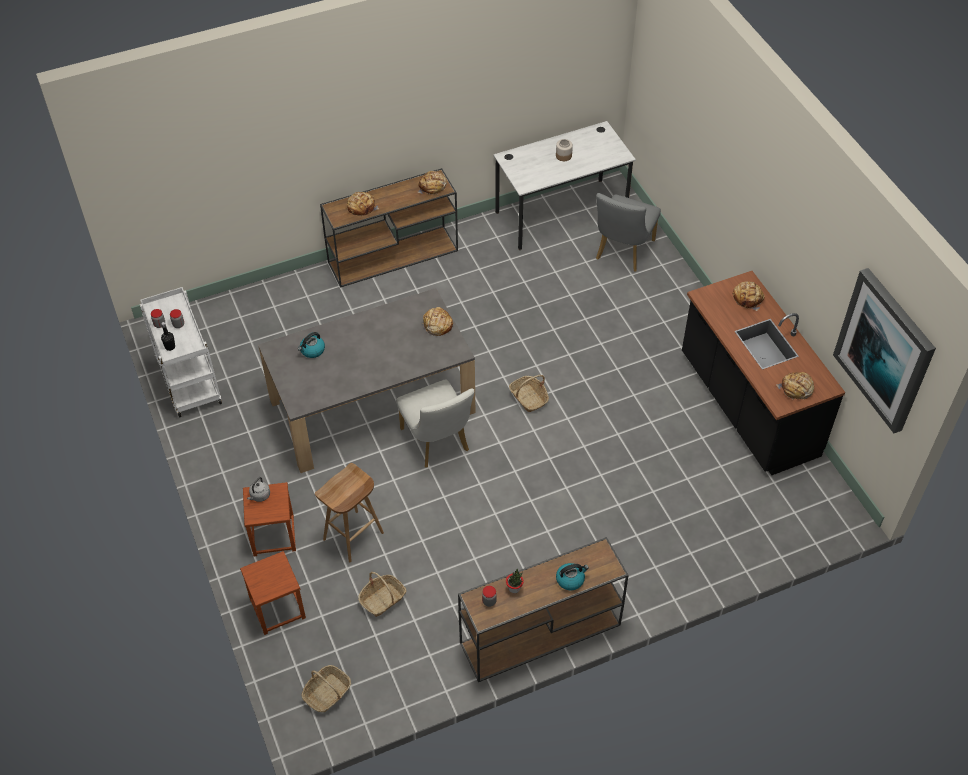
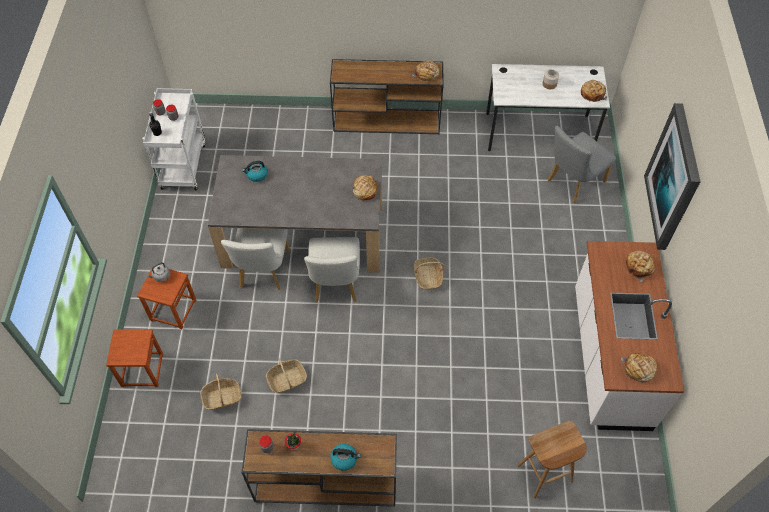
camera: 25 degrees right, 5 degrees up
basket [301,665,351,712] -> basket moved to [266,359,307,393]
brown stool [315,463,384,562] -> brown stool moved to [517,420,587,499]
bread [347,192,379,217] -> bread moved to [581,80,607,102]
black counter [682,271,845,475] -> white counter [575,241,684,431]
picture [833,268,936,433] -> picture moved to [644,103,701,250]
none -> white chair [221,228,289,290]

